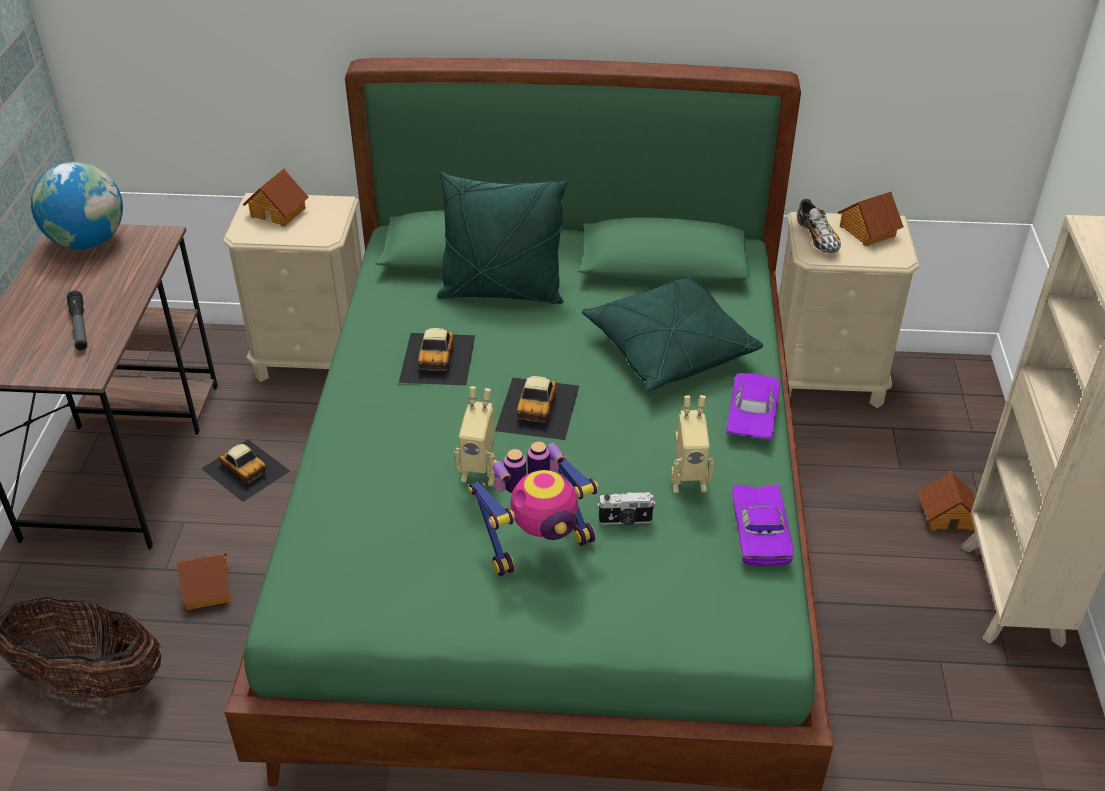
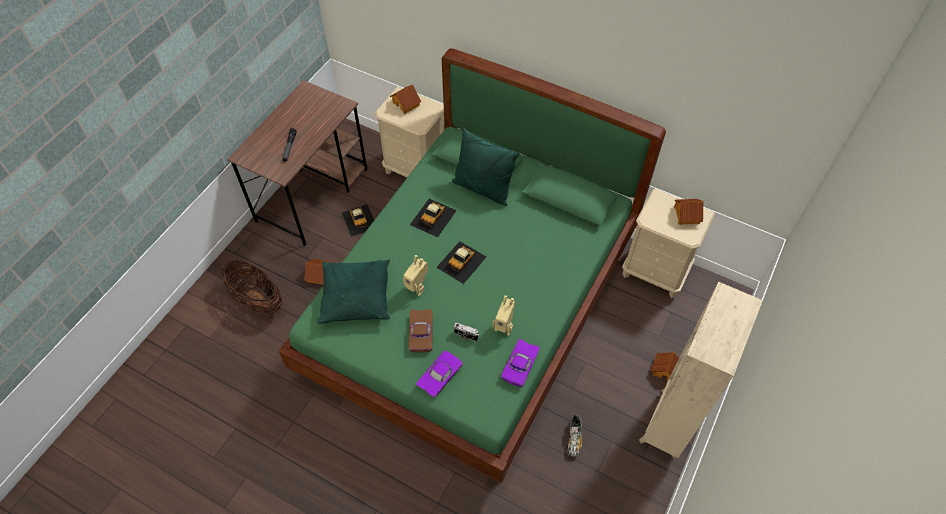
camera: 25 degrees right, 15 degrees up
globe [31,162,123,249] -> none
toy robot [469,441,599,576] -> brown toy car [409,309,433,352]
green pillow [582,276,763,391] -> green pillow moved to [317,260,390,324]
purple toy car [726,373,780,440] -> purple toy car moved to [416,351,463,397]
shoe [797,199,841,253] -> shoe moved to [567,415,582,457]

